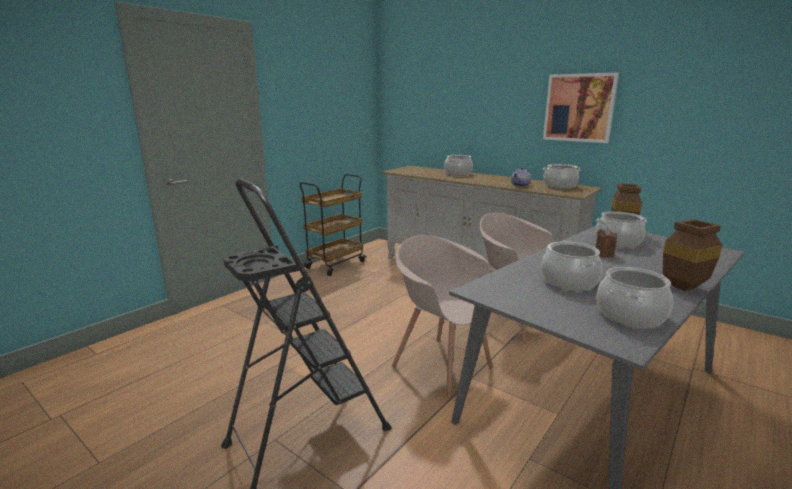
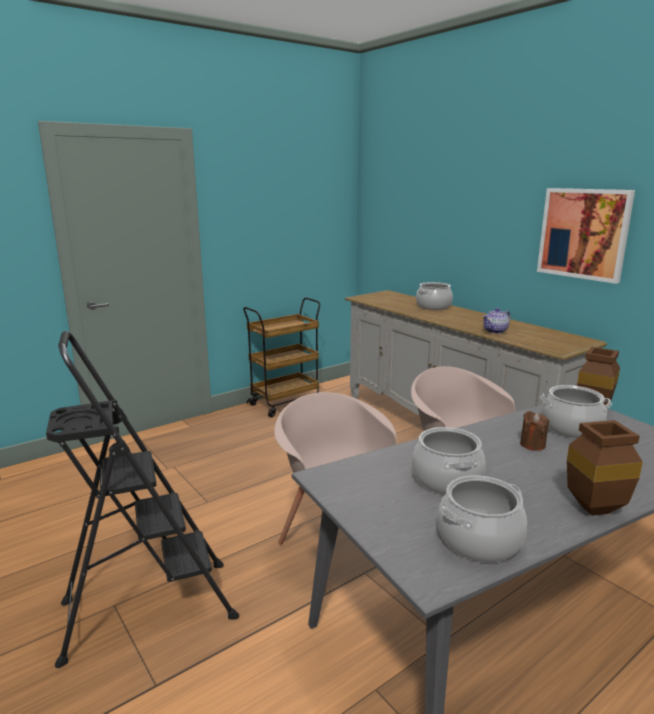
camera: 15 degrees right, 0 degrees up
cooking pot [543,164,581,189] -> none

